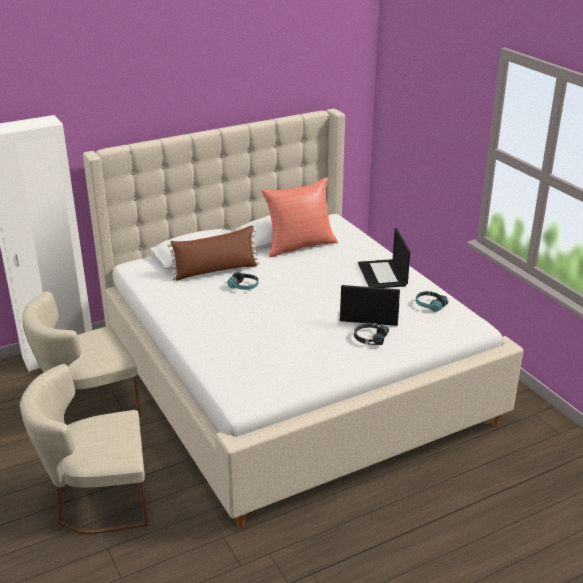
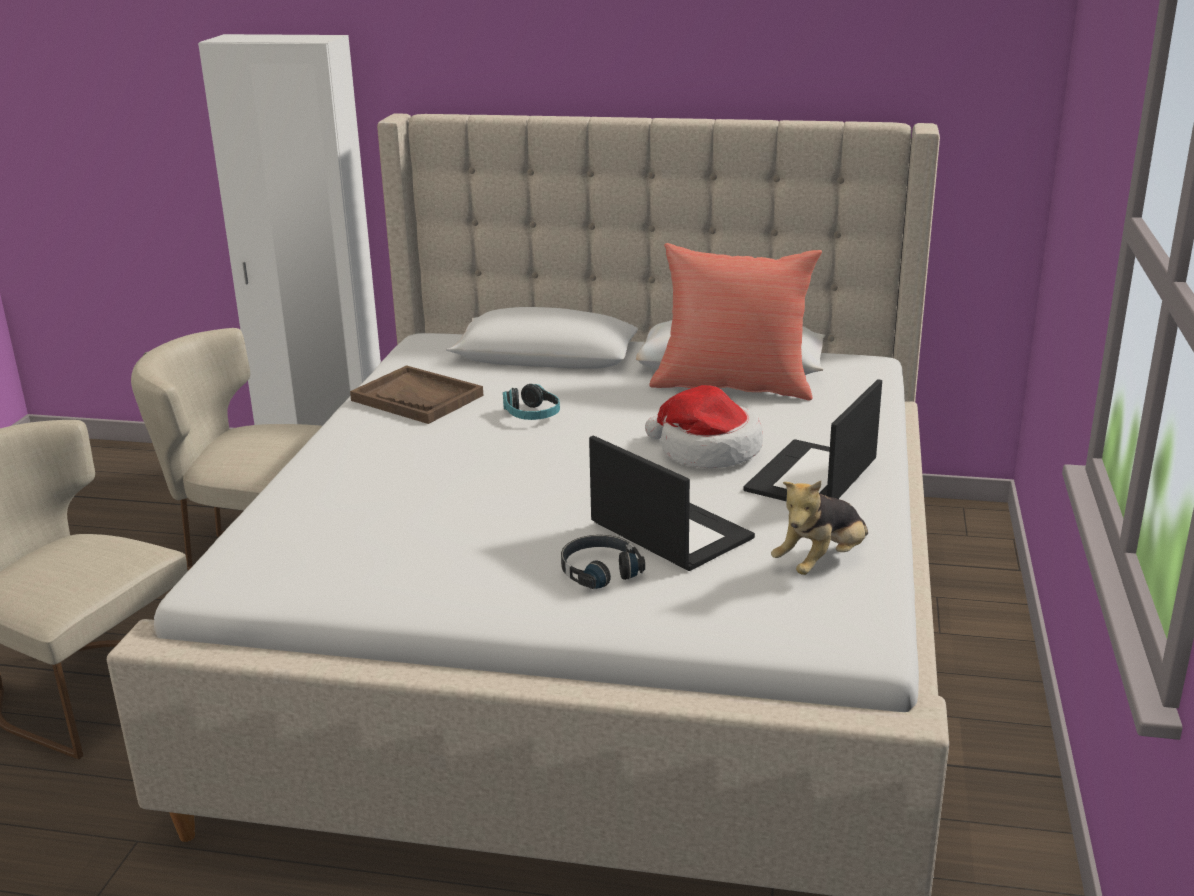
camera: 40 degrees right, 5 degrees down
brown pillow [167,225,260,281] -> none
headphones [416,291,448,312] -> plush toy [771,481,868,575]
none -> brown tray [350,365,483,424]
none -> hat [645,385,763,468]

